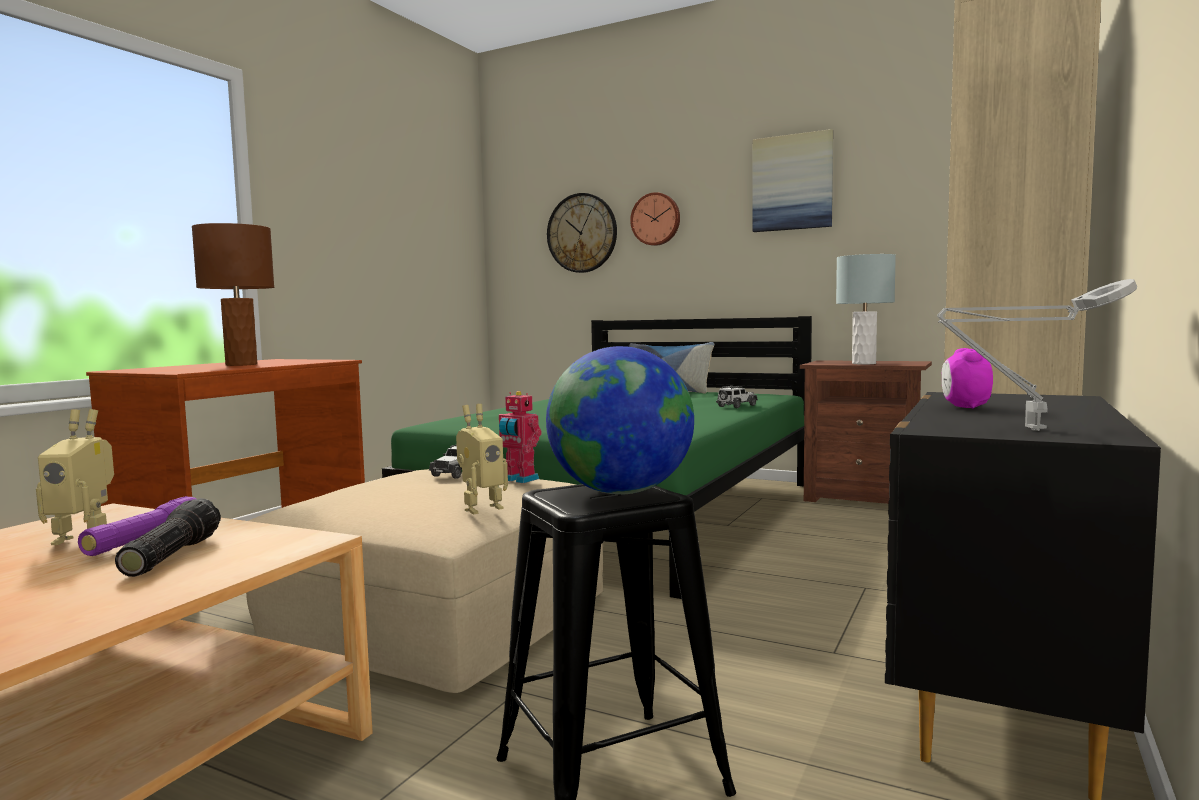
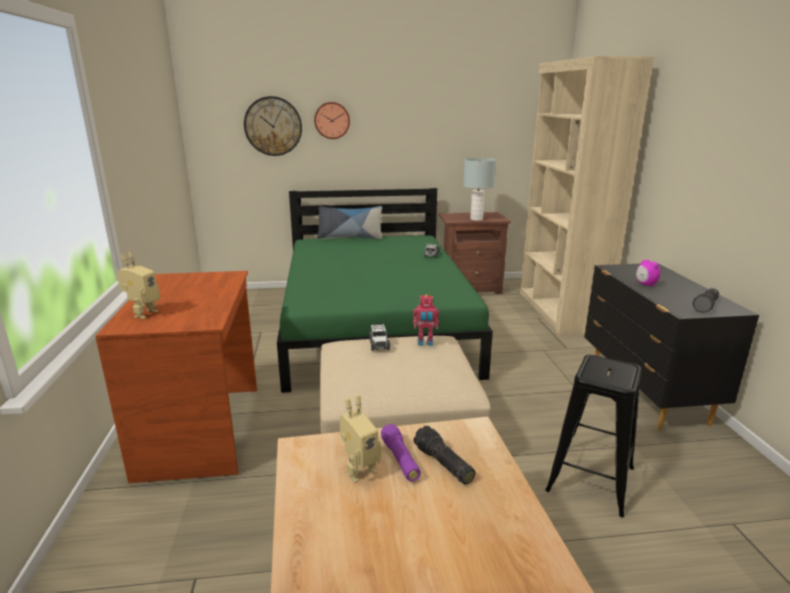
camera: 35 degrees left, 15 degrees up
brown table lamp [192,223,274,366] -> none
toy robot [456,404,508,514] -> toy robot moved to [117,251,160,319]
globe [546,346,694,495] -> none
picture [752,129,833,232] -> none
grey table lamp [937,279,1137,431] -> flashlight [693,288,719,313]

